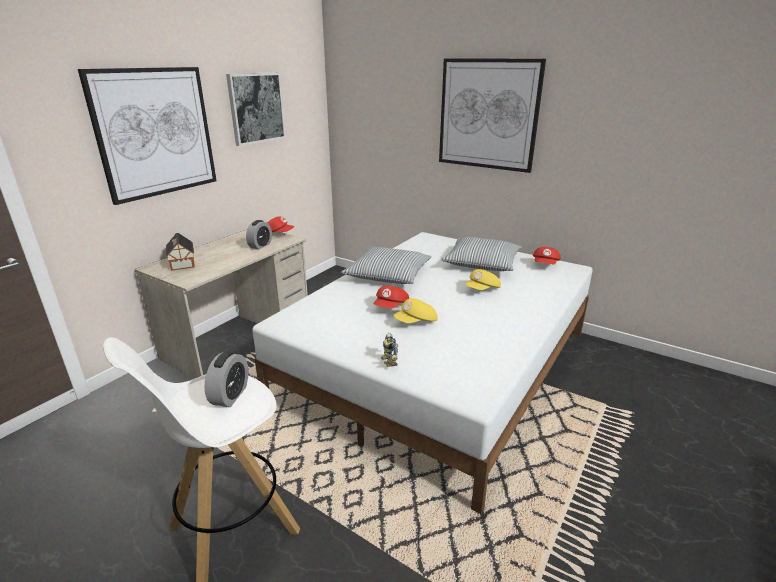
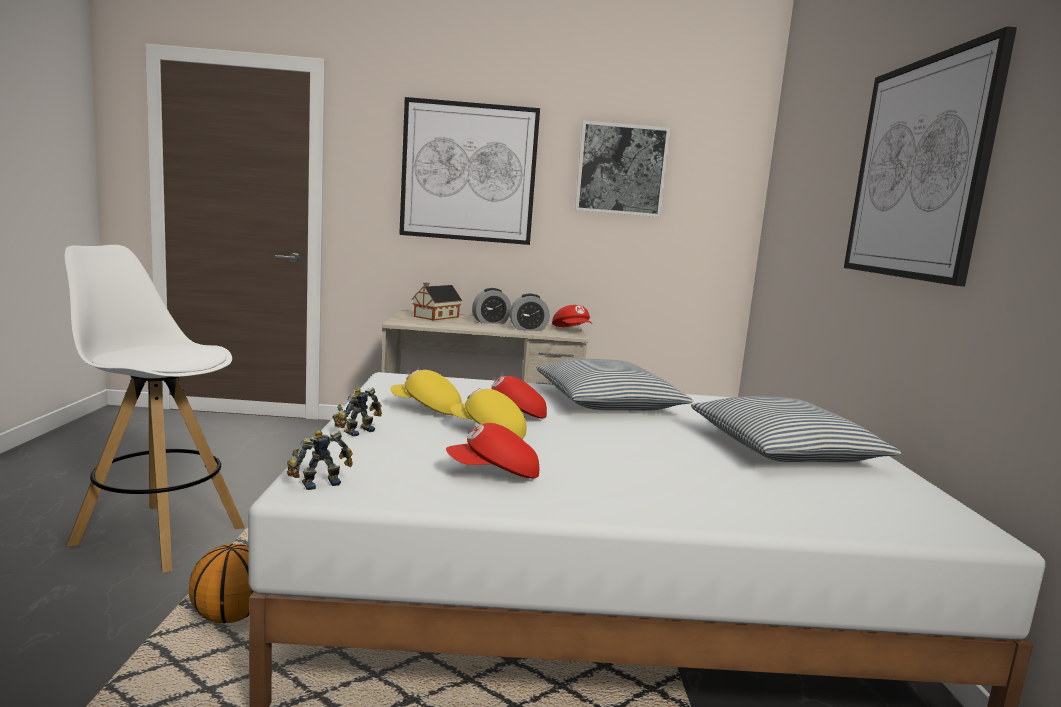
camera: 55 degrees right, 15 degrees down
alarm clock [204,351,248,407] -> alarm clock moved to [472,288,511,324]
yellow cap [465,269,501,290] -> yellow cap moved to [391,369,462,415]
red cap [533,247,561,265] -> red cap moved to [446,423,539,478]
none -> basketball [189,544,253,623]
none -> toy robot [287,430,353,490]

